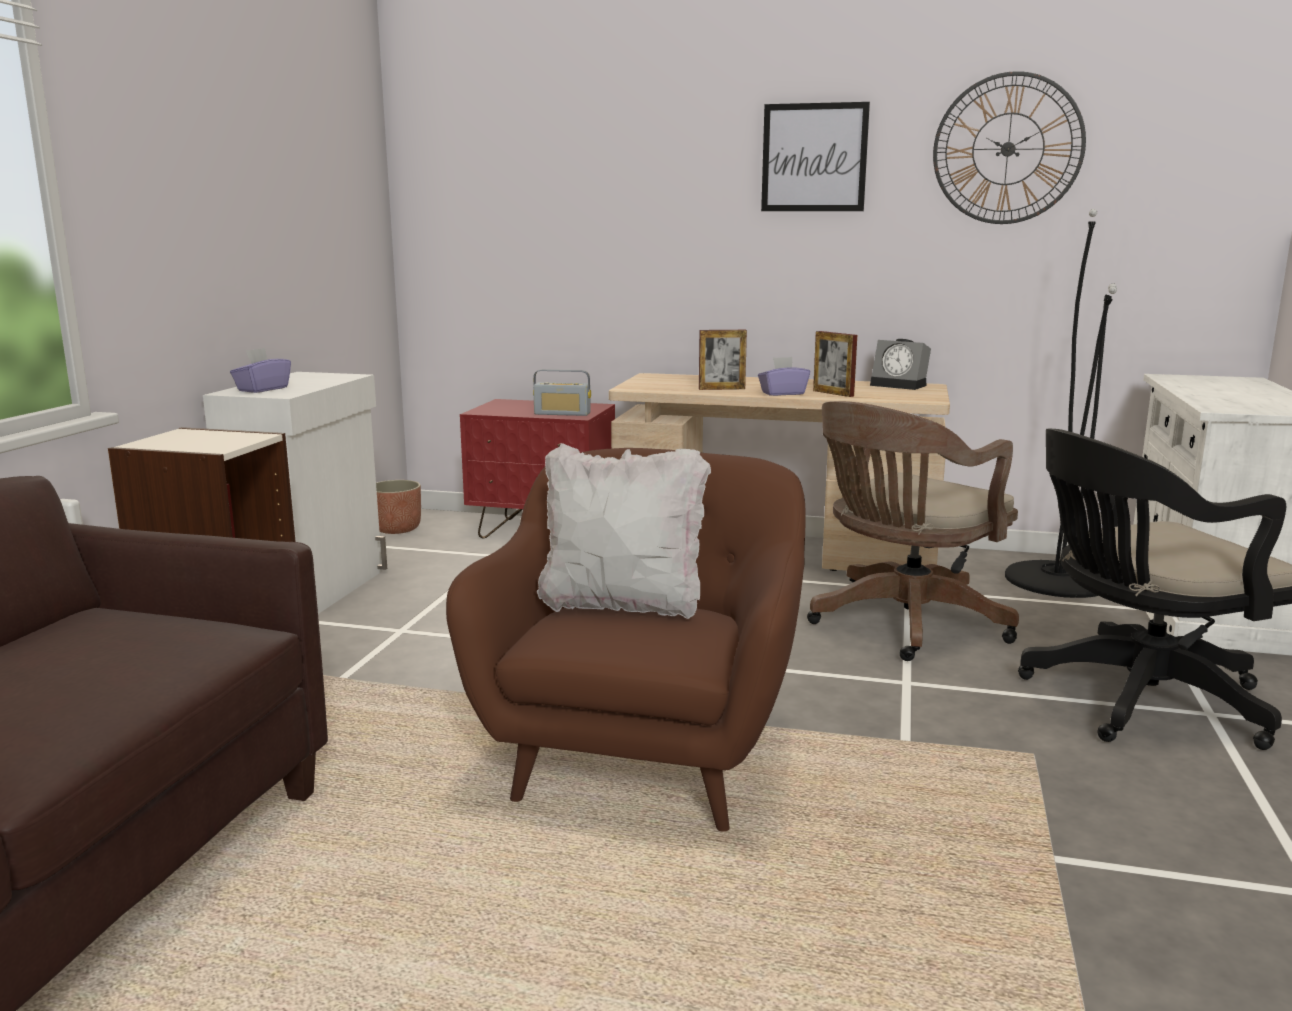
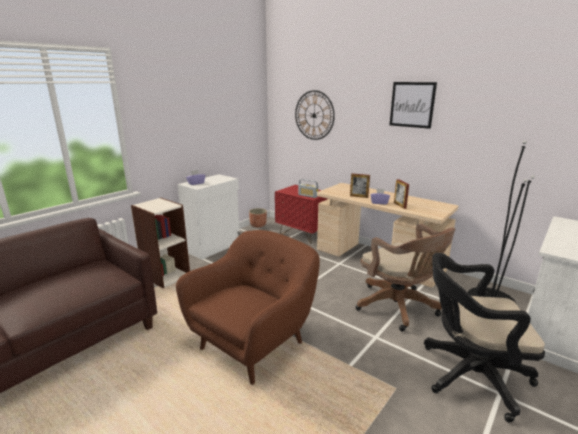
camera: 25 degrees right, 5 degrees up
white pillow [537,443,711,619] -> none
brown office chair [807,401,1019,661] -> brown office chair turned 105 degrees counterclockwise [356,224,455,331]
alarm clock [870,339,931,390] -> none
wall clock [933,71,1086,224] -> wall clock moved to [295,90,335,140]

